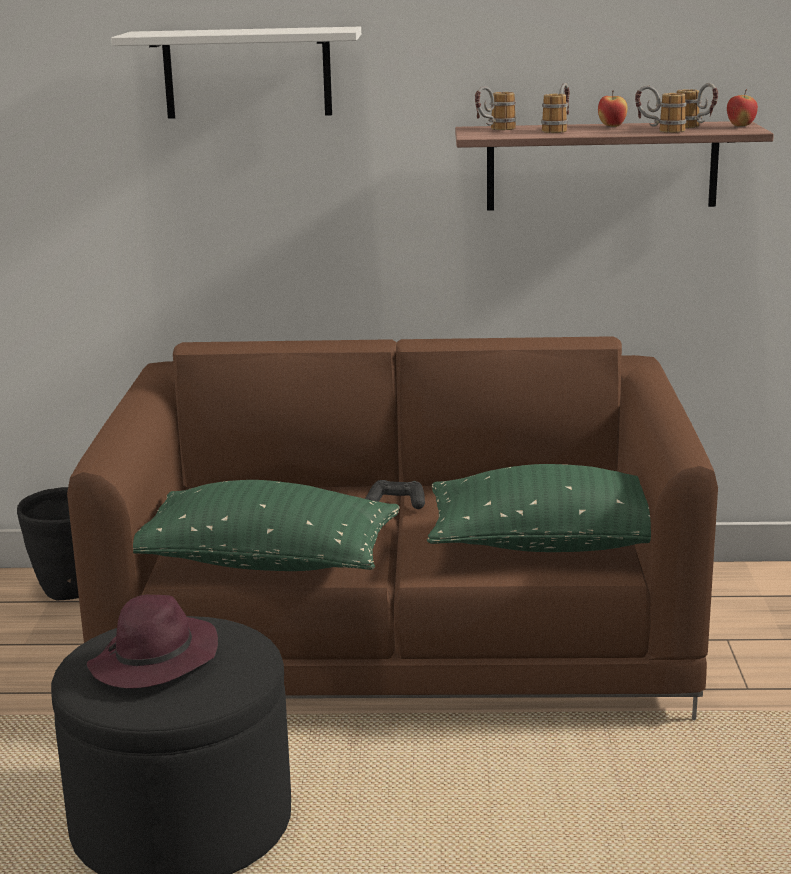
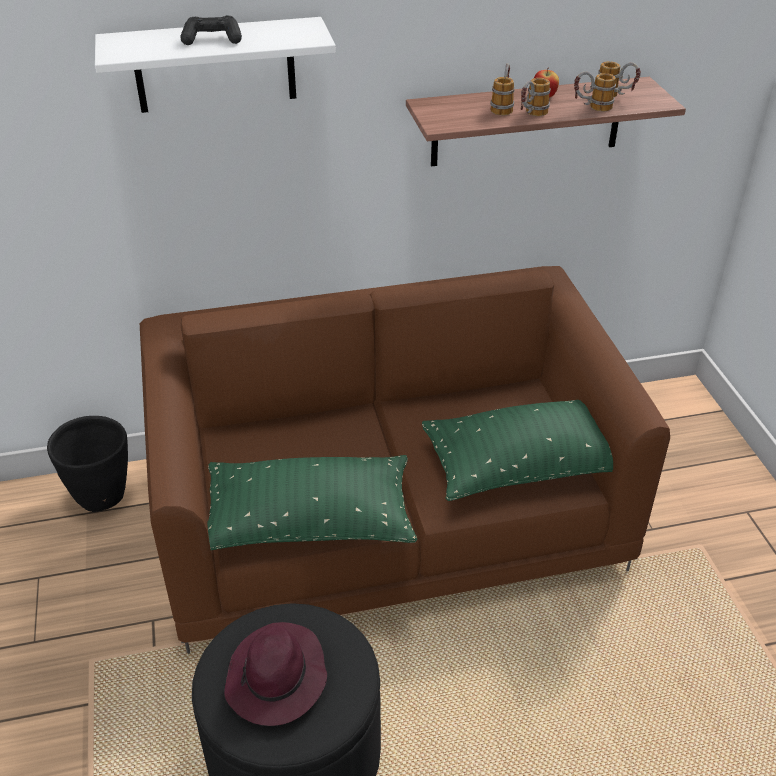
camera: 15 degrees left, 20 degrees up
black game controller [365,480,425,509] -> black game controller moved to [180,15,242,45]
mug [475,86,517,130] -> mug moved to [521,78,551,116]
apple [727,89,758,126] -> none

